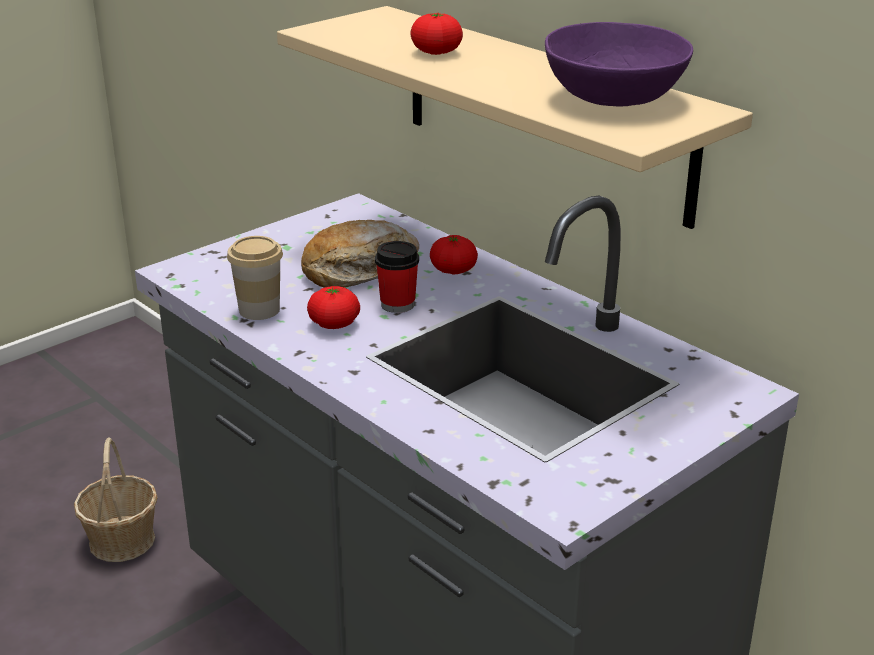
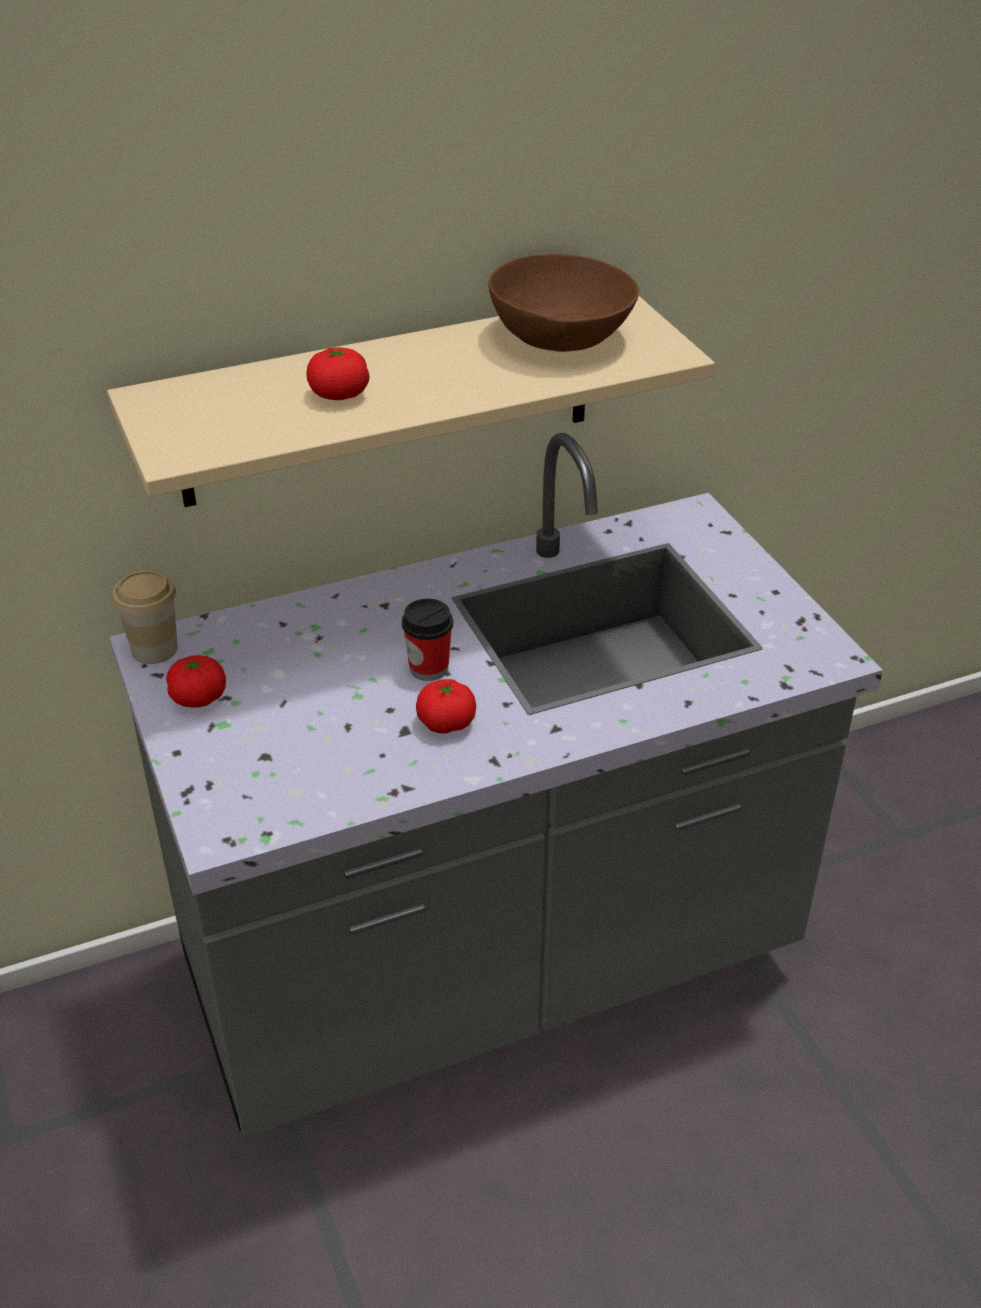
camera: 70 degrees left, 10 degrees up
basket [74,437,158,562] -> none
cup [227,236,283,320] -> cup moved to [112,570,178,664]
bread [301,220,419,288] -> none
tomato [430,235,478,274] -> tomato moved to [166,655,226,708]
purple bowl [545,22,693,107] -> brown bowl [489,254,639,352]

